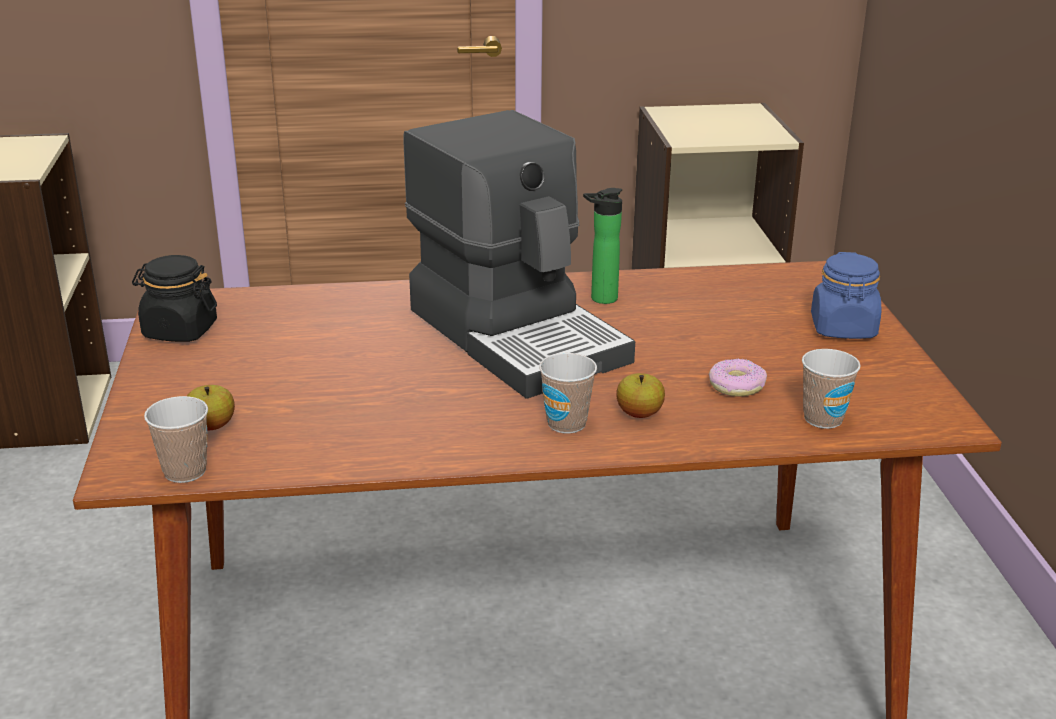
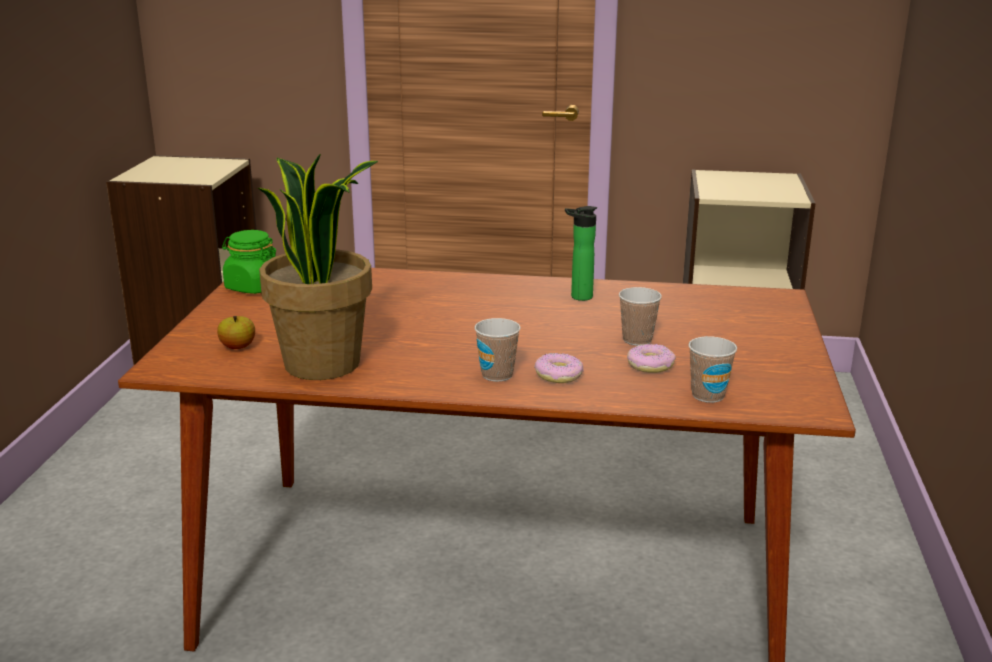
camera: 15 degrees right, 5 degrees down
black jar [132,255,217,342] -> green jar [222,230,276,294]
cup [144,396,208,483] -> cup moved to [619,287,662,346]
coffee machine [403,110,635,399] -> none
apple [616,373,665,418] -> donut [534,353,584,383]
blue jar [811,252,881,339] -> none
none -> potted plant [257,153,378,380]

